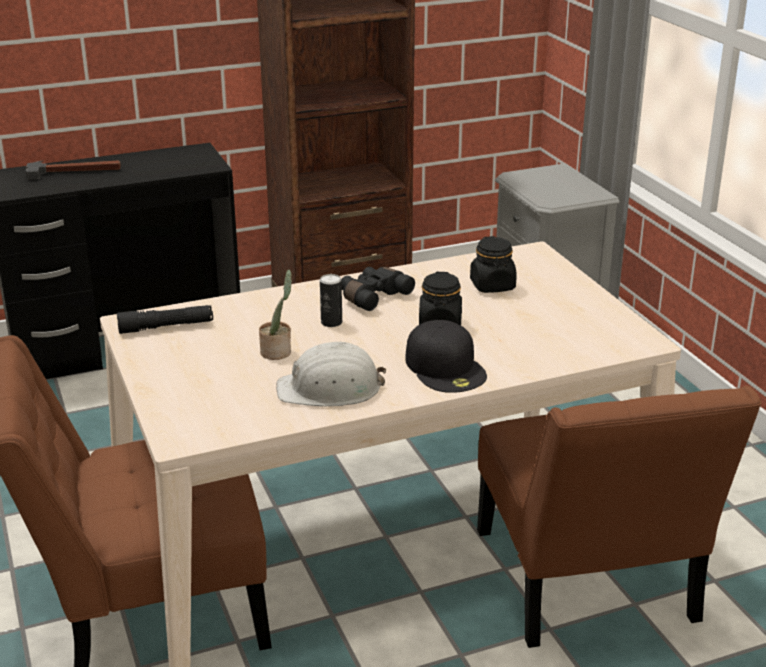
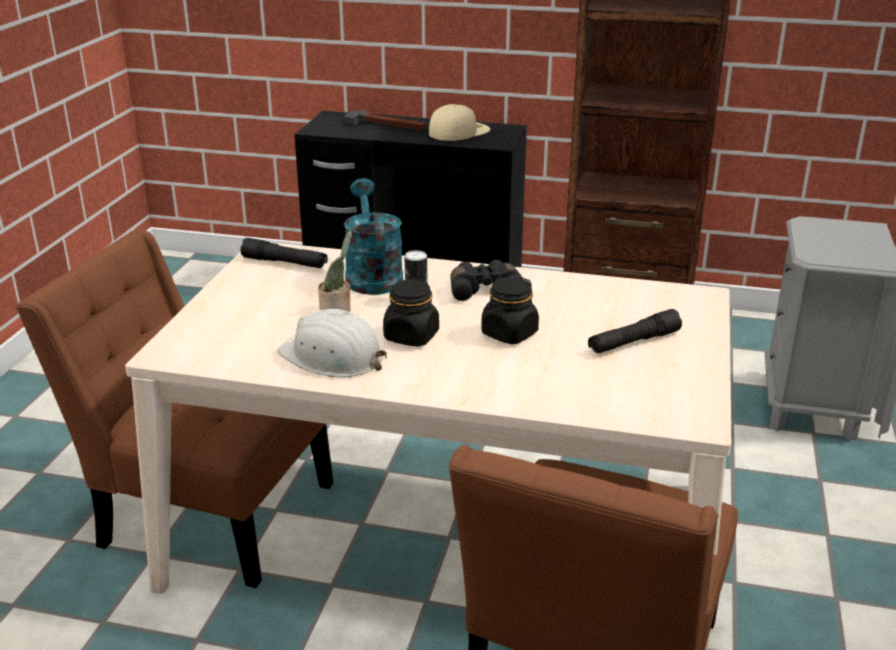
camera: 35 degrees right, 0 degrees up
black cap [405,320,487,393] -> none
black jar [470,236,517,293] -> black jar moved to [383,278,439,347]
none -> turquoise watering can [344,178,403,295]
none -> beige cap [429,104,490,141]
none -> black flashlight [588,309,682,353]

